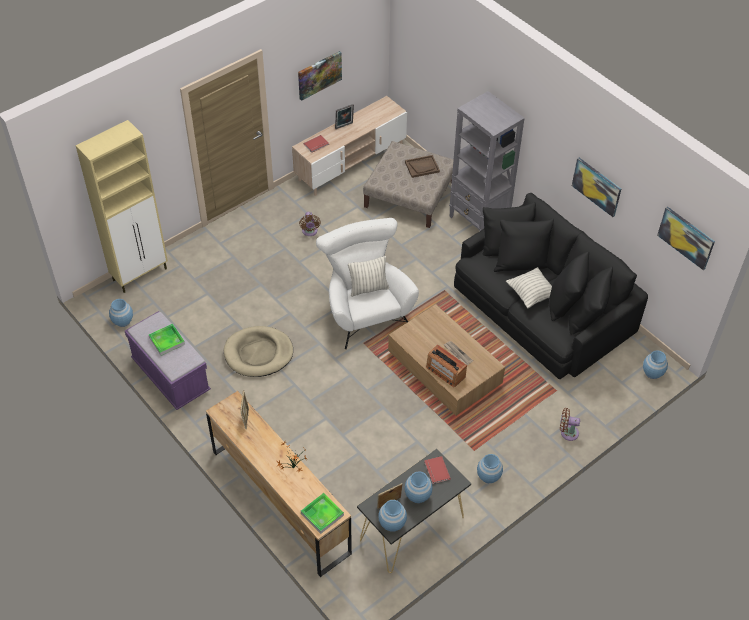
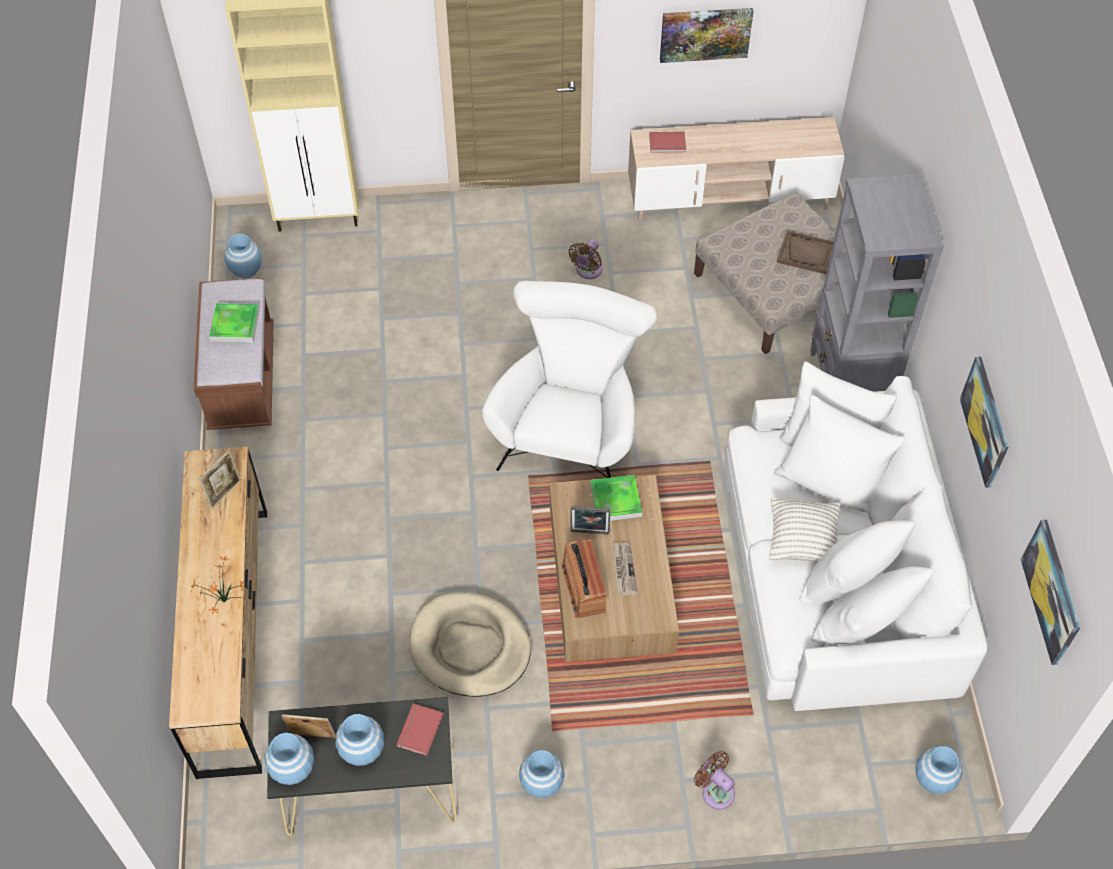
camera: 35 degrees right, 5 degrees up
purple bench [125,311,211,410] -> brown bench [193,278,274,430]
beige dog bed [224,326,293,377] -> beige dog bed moved to [409,592,531,697]
tray [301,493,344,534] -> tray moved to [591,475,642,521]
picture frame [335,104,354,129] -> picture frame moved to [570,506,610,535]
pillow [348,256,389,297] -> none
black sofa [454,193,648,379] -> white sofa [725,361,988,711]

